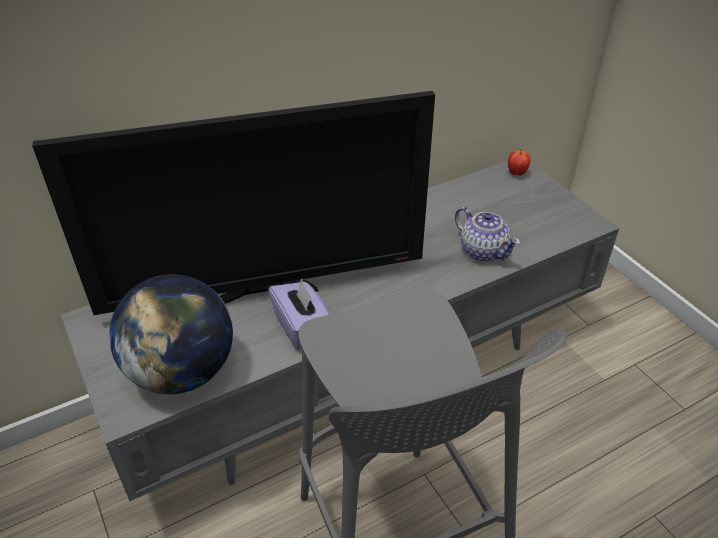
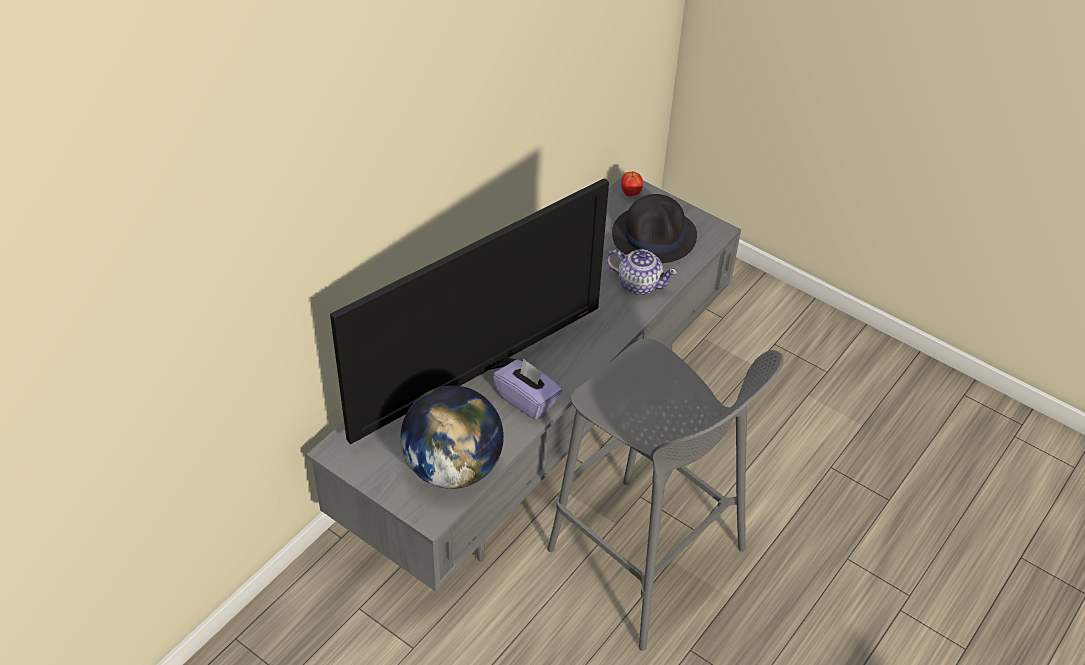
camera: 25 degrees left, 5 degrees up
none -> black hat [612,194,697,263]

